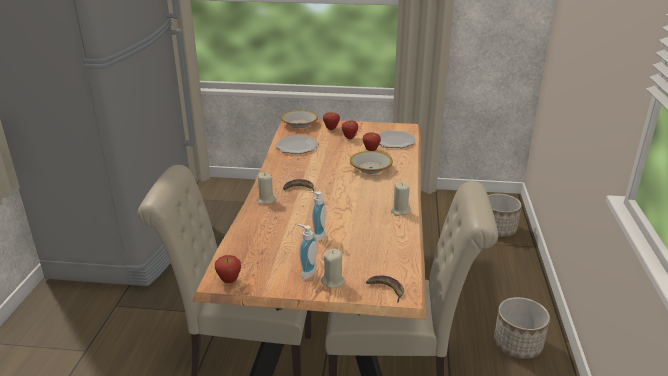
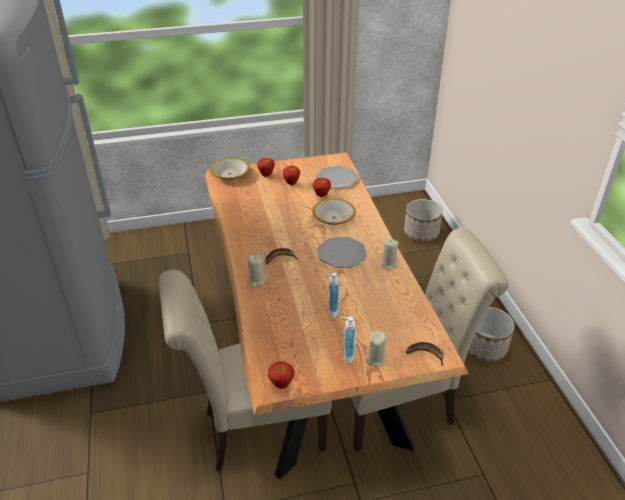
camera: 20 degrees left, 10 degrees up
plate [275,136,319,154] -> plate moved to [318,237,367,268]

